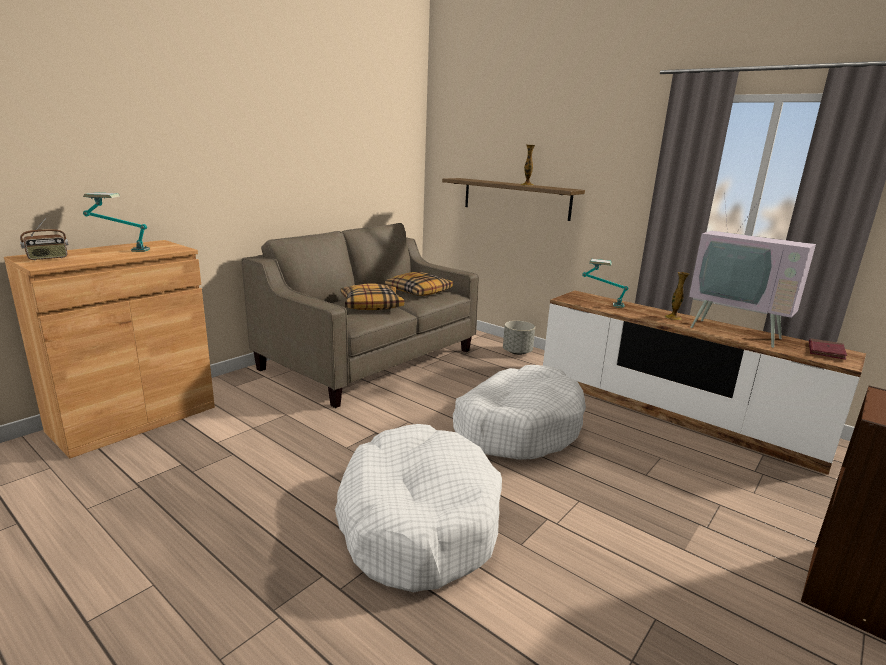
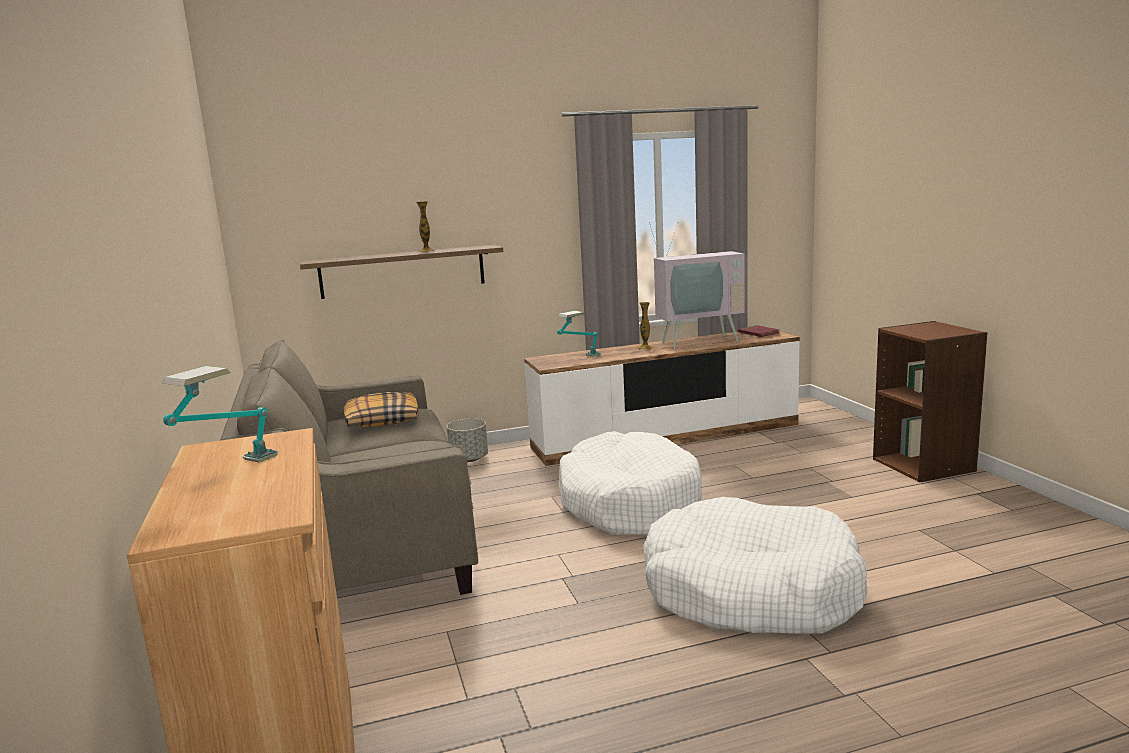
camera: 55 degrees left, 5 degrees down
radio [20,217,68,260] -> none
pillow [341,283,404,310] -> none

